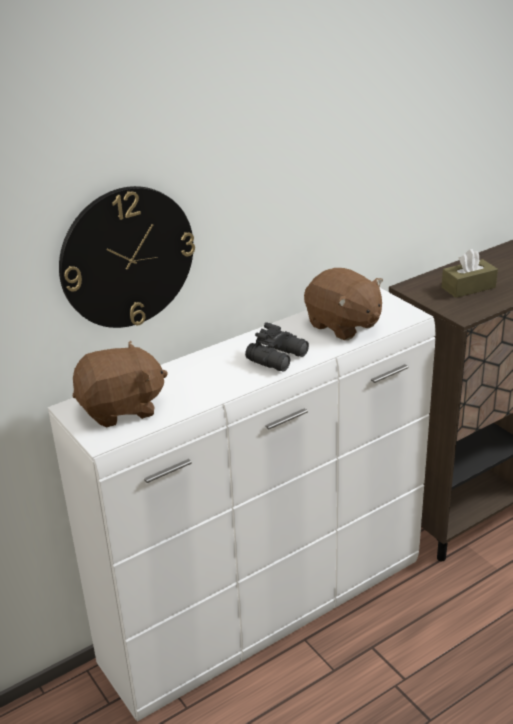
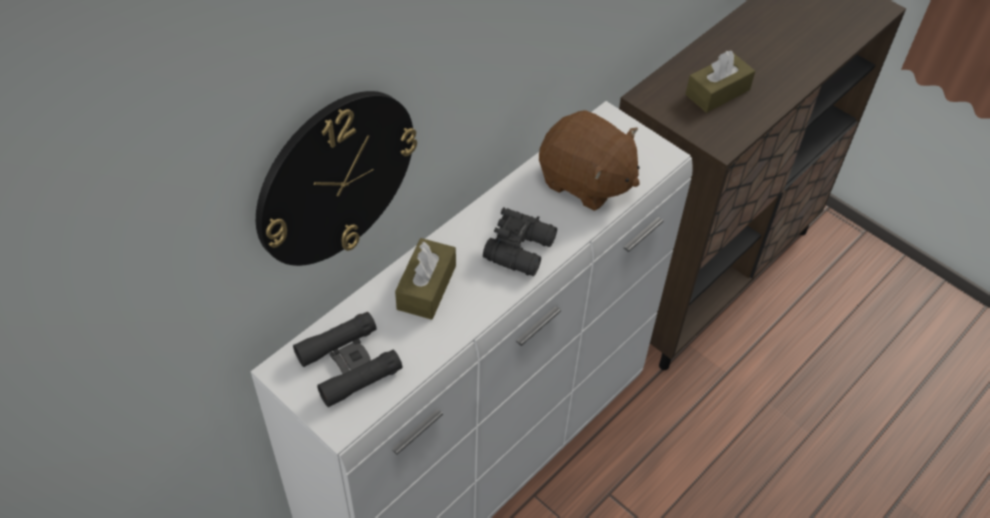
camera: 15 degrees left, 20 degrees up
brown plush toy [73,340,168,427] -> black binoculars [293,312,402,407]
none -> brown tissue box [395,238,456,320]

